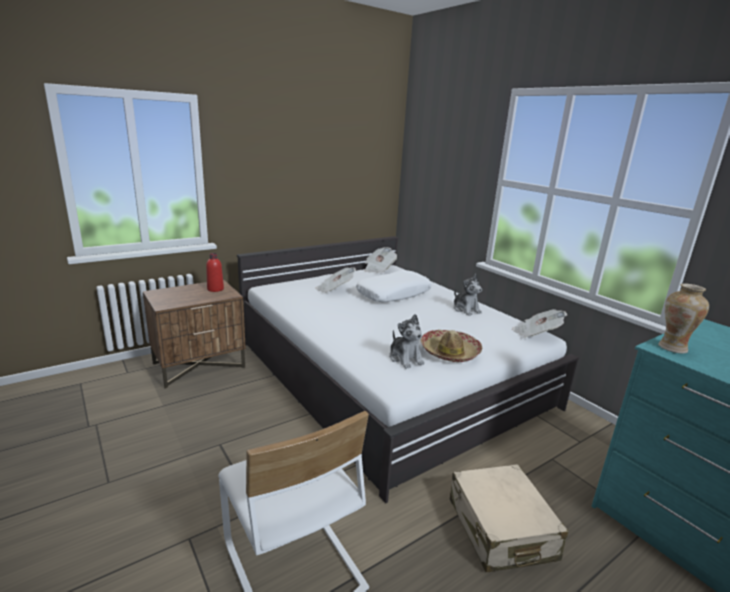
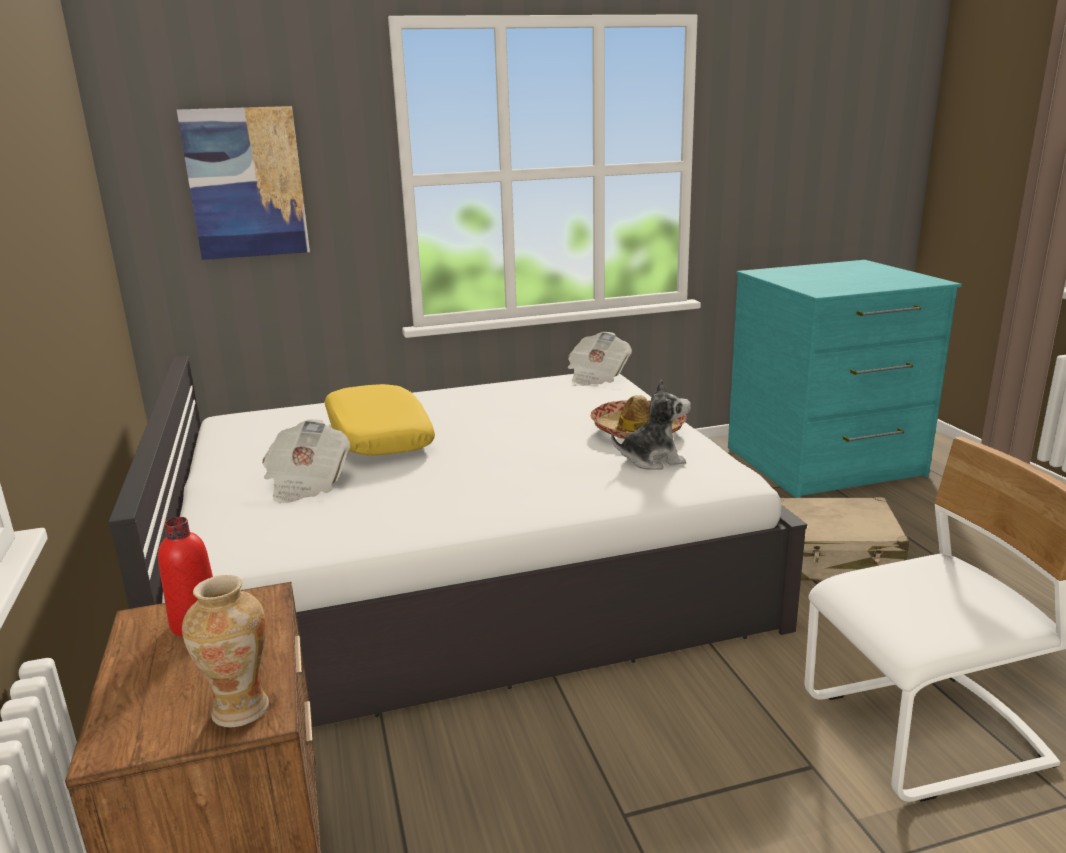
camera: 70 degrees left, 0 degrees up
white pillow [356,270,432,302] -> yellow pillow [324,384,435,456]
newspaper [365,247,397,273] -> none
plush toy [453,274,482,316] -> none
vase [658,283,709,354] -> vase moved to [182,575,269,728]
none -> picture [177,106,310,260]

